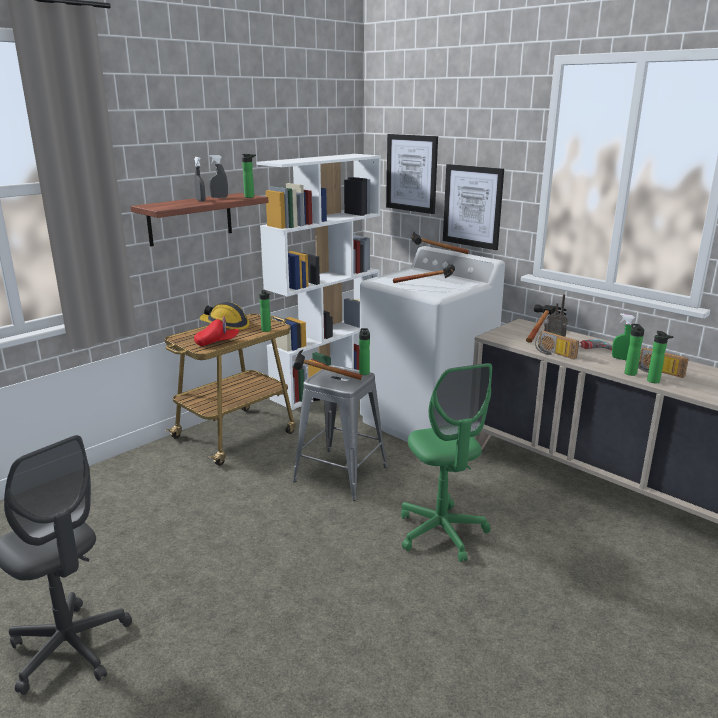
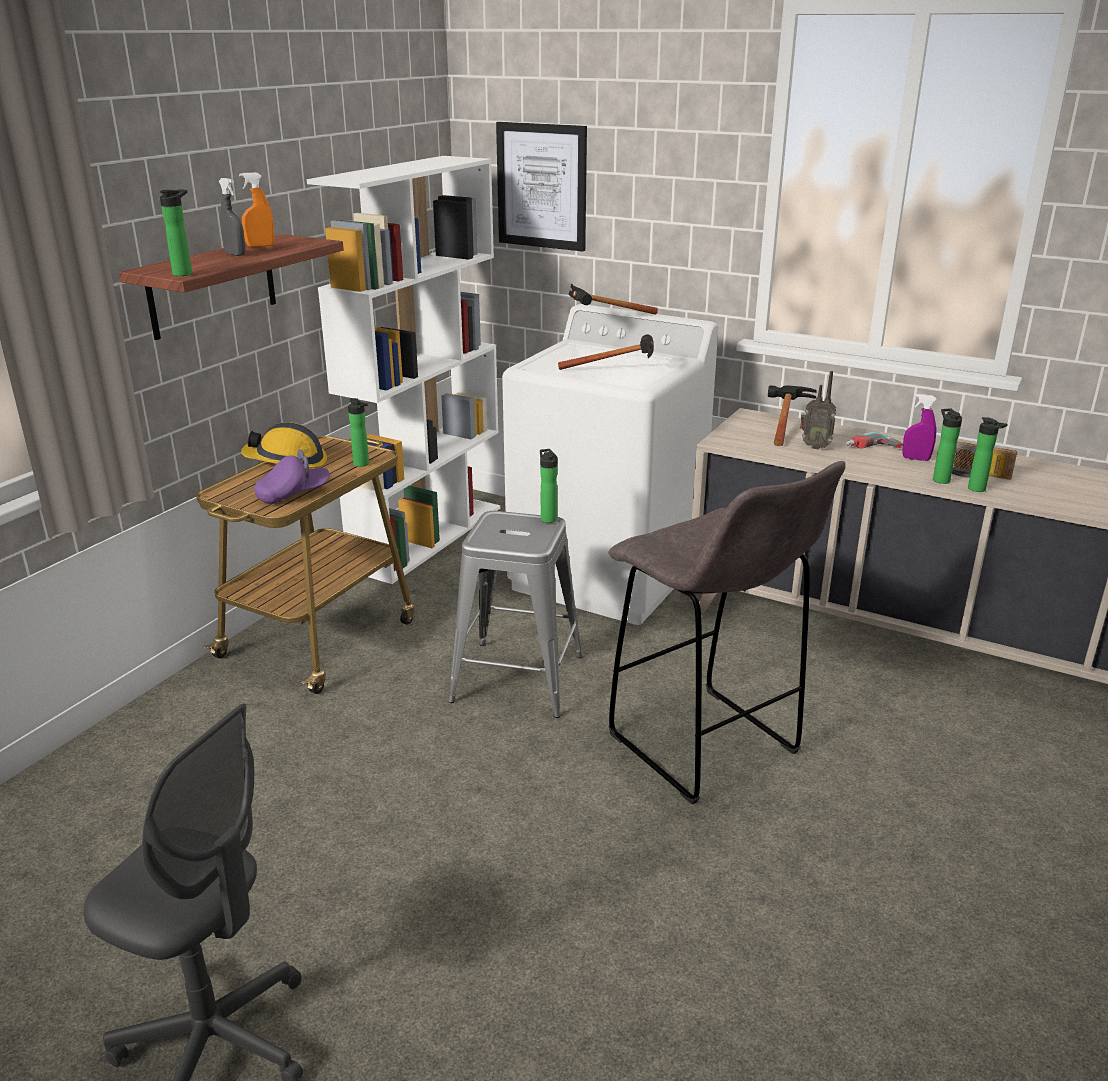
camera: 15 degrees left, 5 degrees up
red cap [194,316,239,346] -> purple cap [254,449,329,504]
grey spray bottle [209,155,228,198] -> orange spray bottle [239,172,275,247]
bottle [242,154,256,198] -> bottle moved to [160,189,192,276]
hammer [294,350,362,380] -> none
green office chair [401,363,492,562] -> grey stool [608,461,846,804]
picture [443,164,504,250] -> none
radio [535,331,579,359] -> none
green spray bottle [612,313,635,360] -> purple spray bottle [903,394,936,461]

